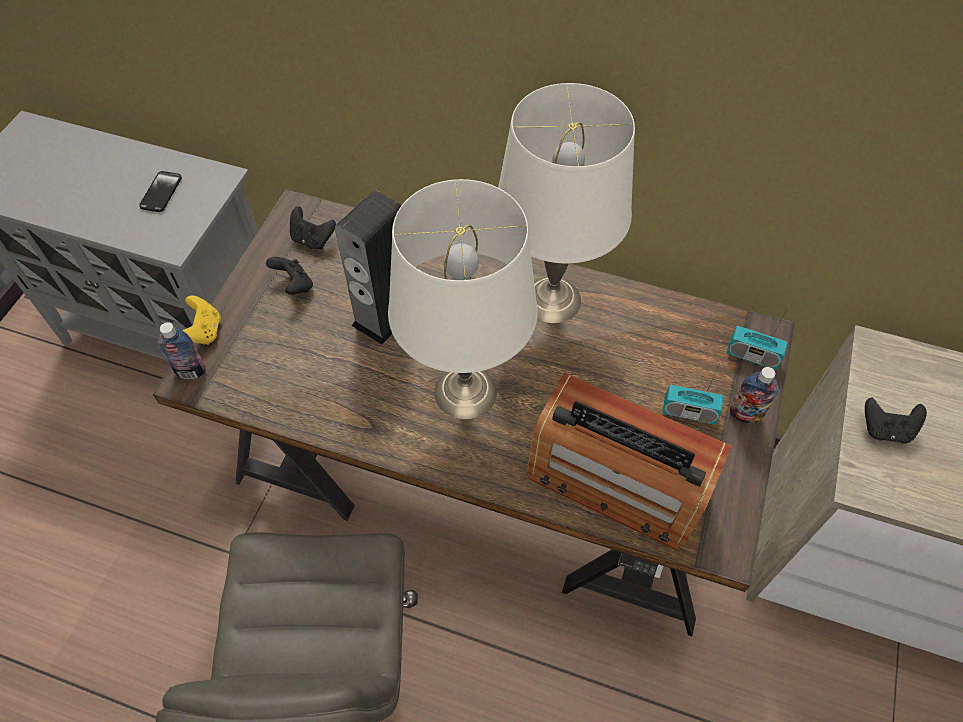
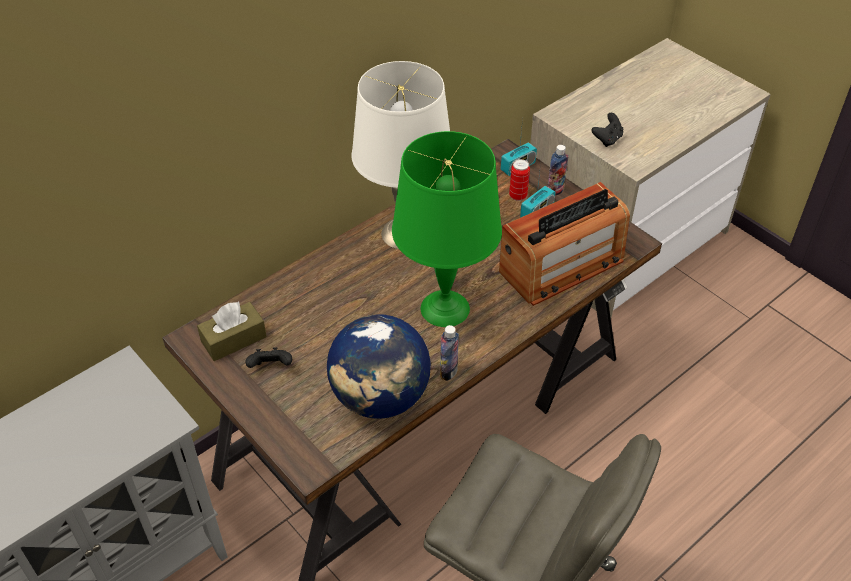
camera: 60 degrees left, 10 degrees down
phone [139,171,182,212] -> none
bottle [158,322,206,379] -> bottle moved to [440,325,459,381]
yellow game controller [183,295,221,345] -> none
black game controller [290,207,336,249] -> brown tissue box [197,301,267,361]
speaker [335,190,401,345] -> none
white table lamp [388,179,538,419] -> green table lamp [392,131,502,327]
none -> globe [327,314,431,419]
none -> can [509,159,530,201]

